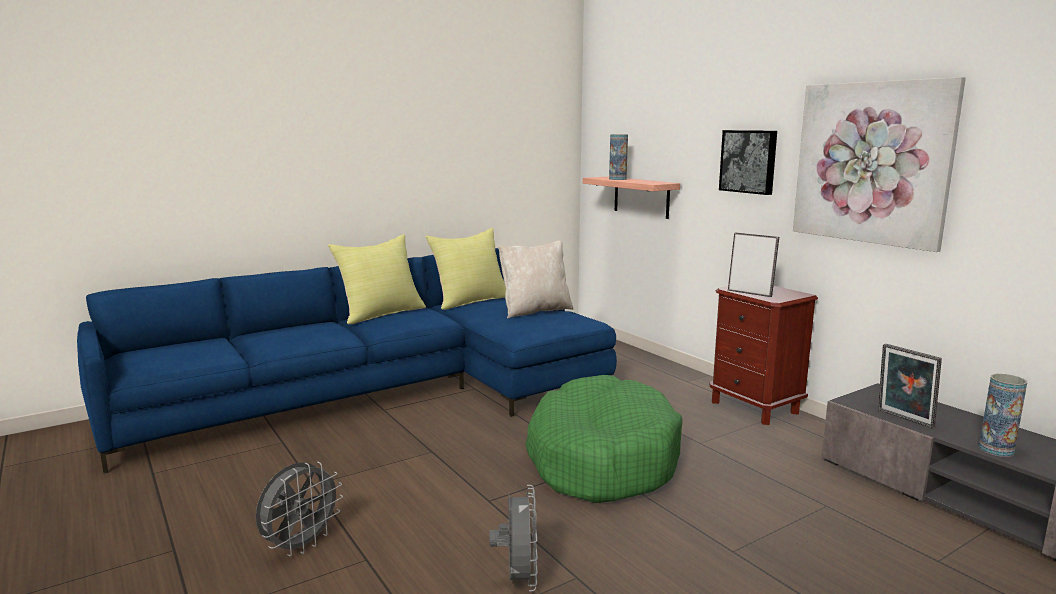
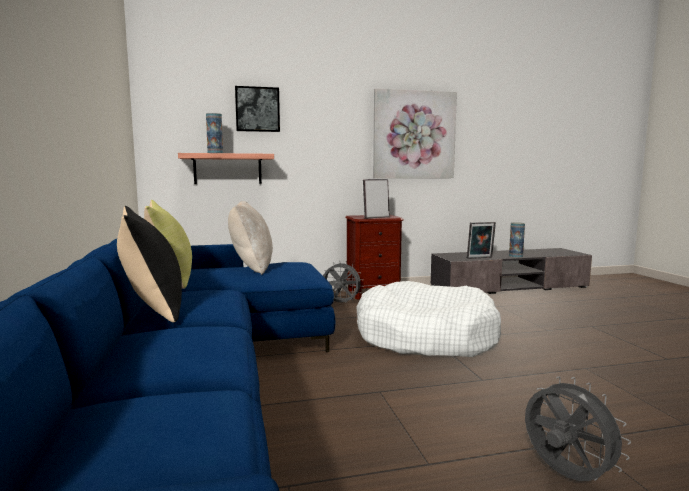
camera: 70 degrees left, 5 degrees down
yellow pillow [328,234,426,324] -> black pillow [117,206,182,322]
grey fan [489,485,538,591] -> grey fan moved to [323,261,363,303]
green dog bed [525,375,683,503] -> white dog bed [356,281,501,357]
picture [719,130,777,195] -> picture moved to [235,86,280,132]

